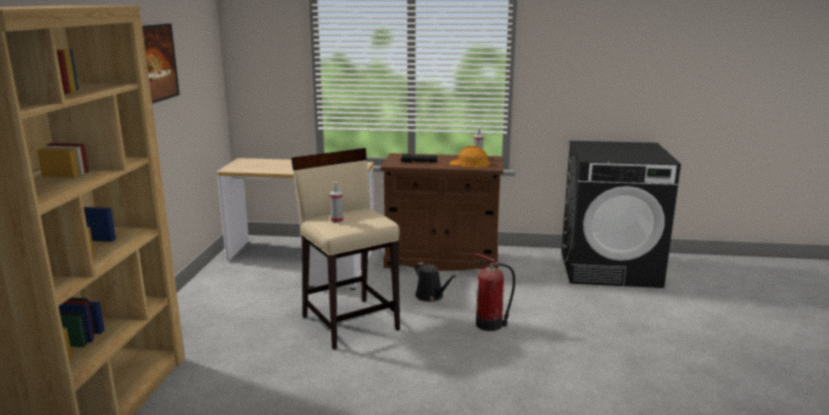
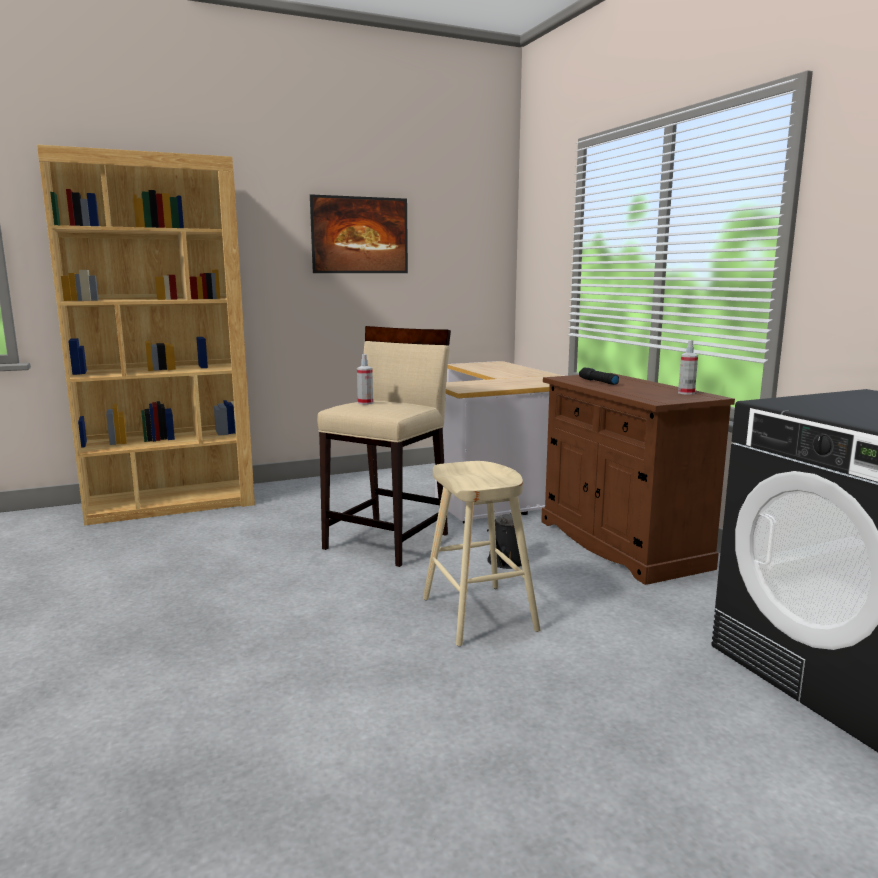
camera: 60 degrees right, 5 degrees down
orange hard hat [449,146,490,168] -> none
fire extinguisher [474,253,515,331] -> beige stool [423,461,540,646]

